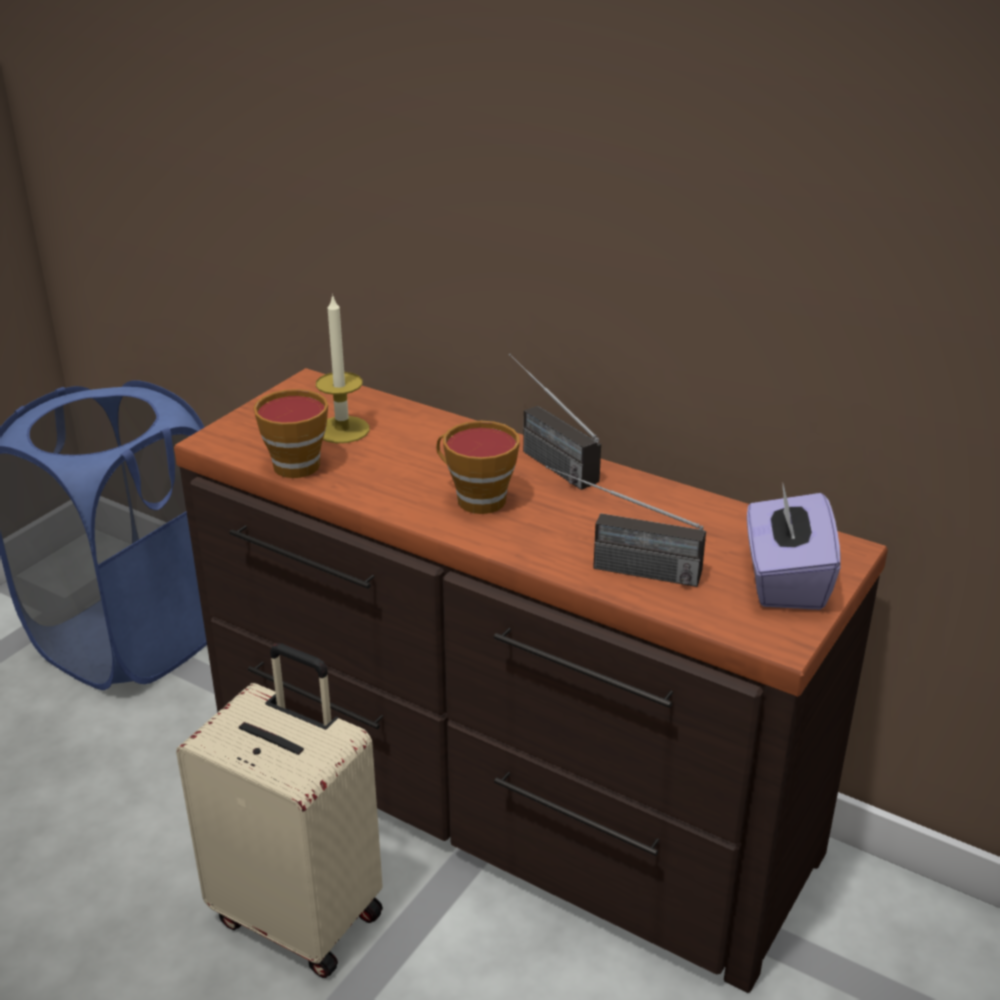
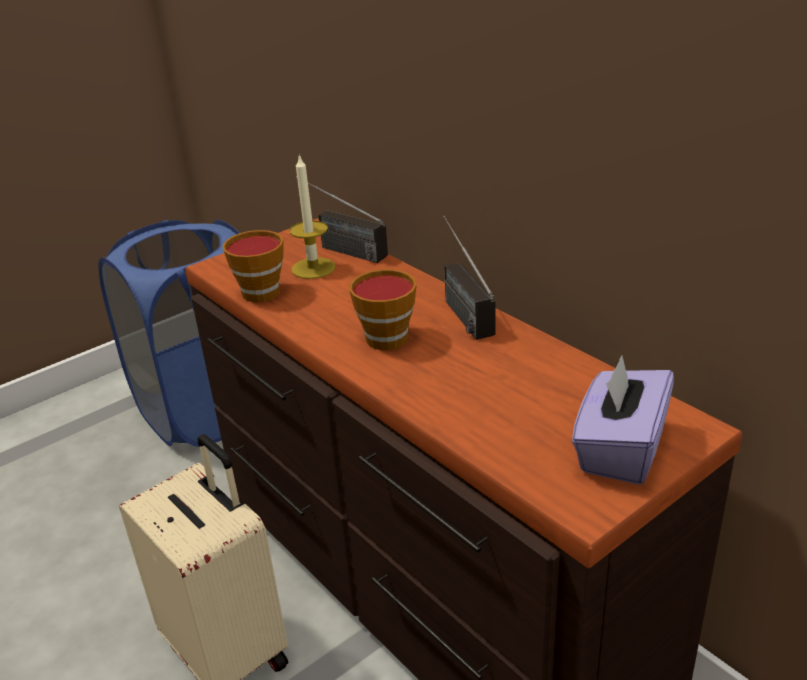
camera: 20 degrees right, 0 degrees up
radio [546,466,706,587] -> radio moved to [296,176,388,263]

